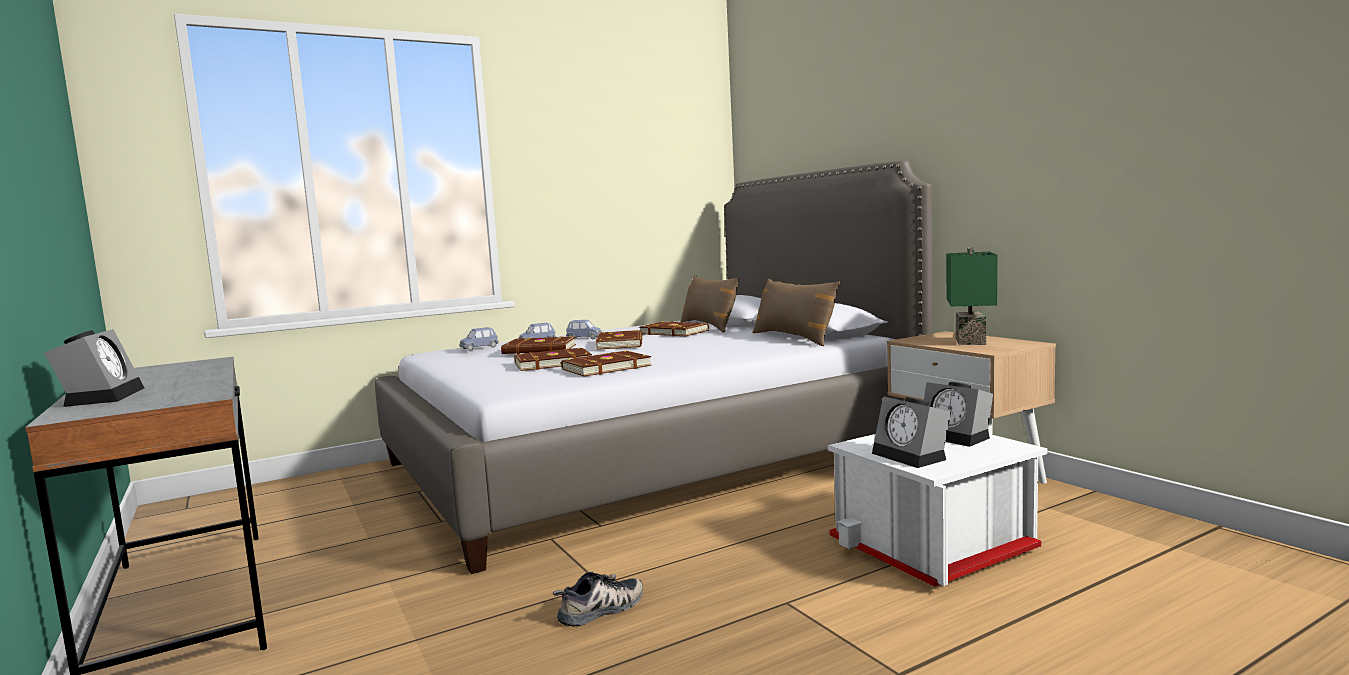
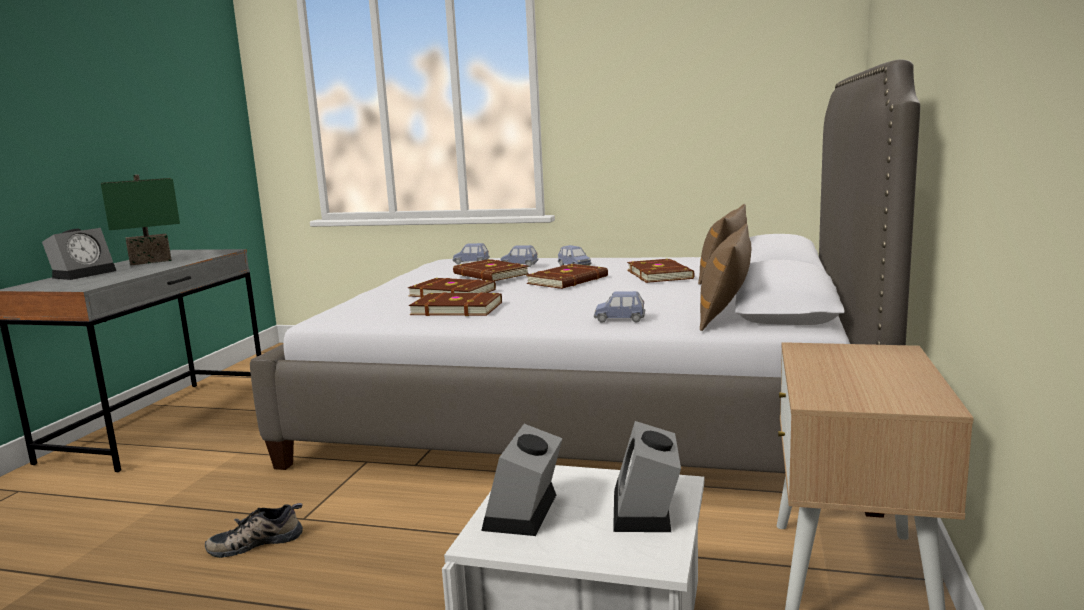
camera: 45 degrees right, 5 degrees up
shoe [553,572,643,627] -> shoe turned 150 degrees clockwise [205,503,303,558]
green table lamp [946,247,998,345] -> green table lamp moved to [101,174,180,266]
none -> blue toy car [594,291,646,323]

